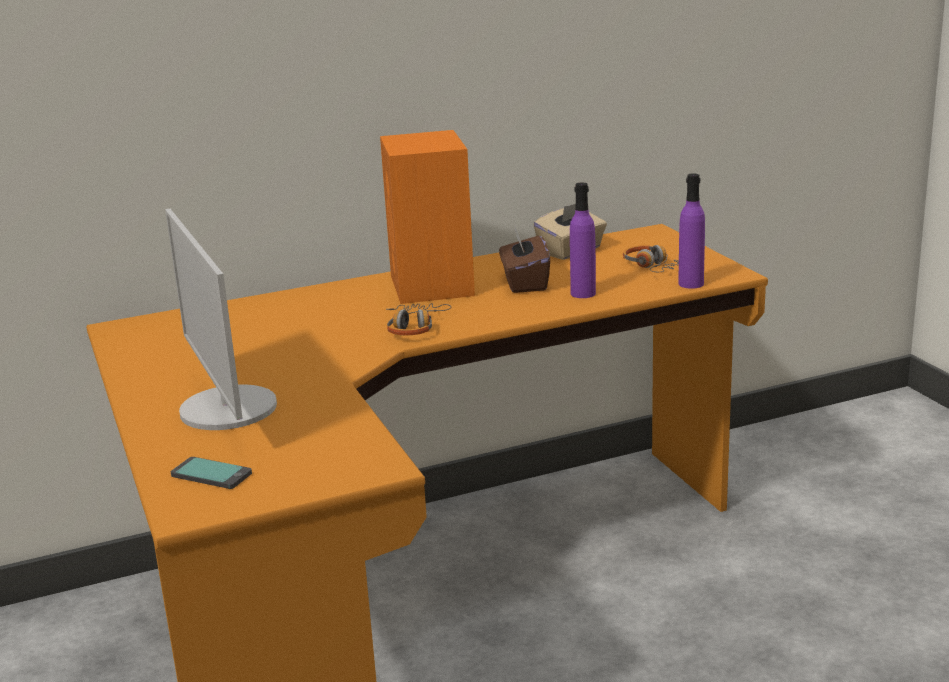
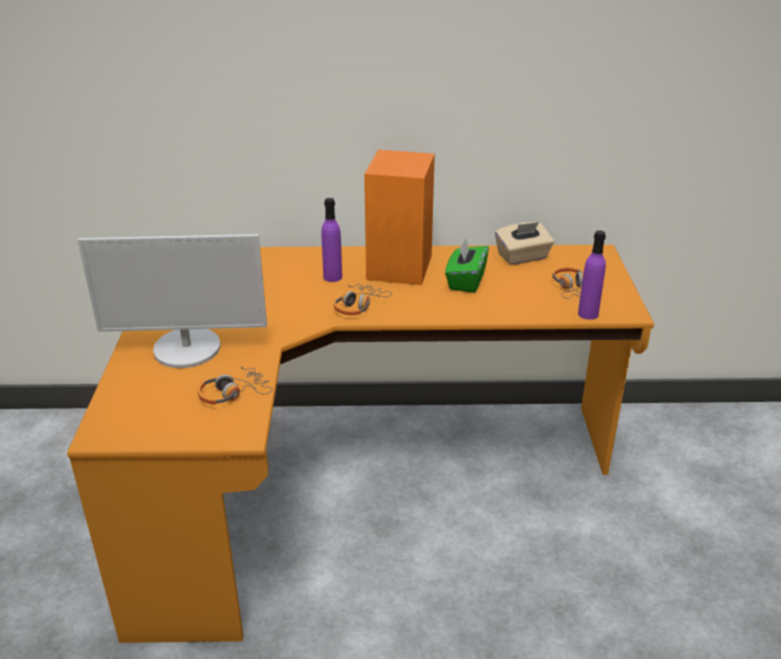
camera: 20 degrees right, 10 degrees up
monitor [165,209,277,430] -> monitor turned 90 degrees counterclockwise [78,234,267,368]
phone [171,457,252,489] -> none
brown tissue box [499,227,550,293] -> green tissue box [445,238,489,293]
purple bottle [570,183,596,298] -> purple bottle moved to [321,198,342,282]
none -> headphones [198,366,272,404]

